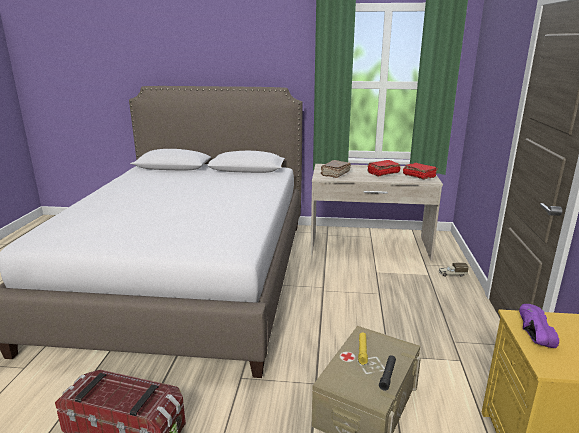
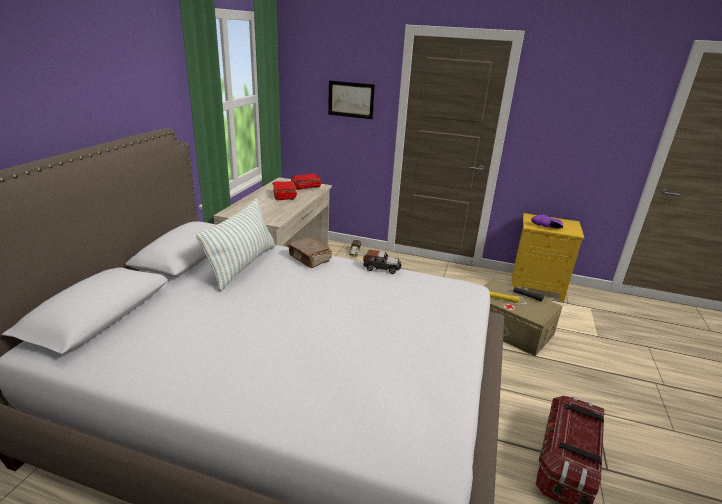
camera: 80 degrees left, 5 degrees up
brown book [321,160,351,178] -> brown book moved to [287,237,332,268]
none -> pillow [196,198,275,291]
none -> picture [328,80,375,119]
none -> toy car [363,250,401,274]

